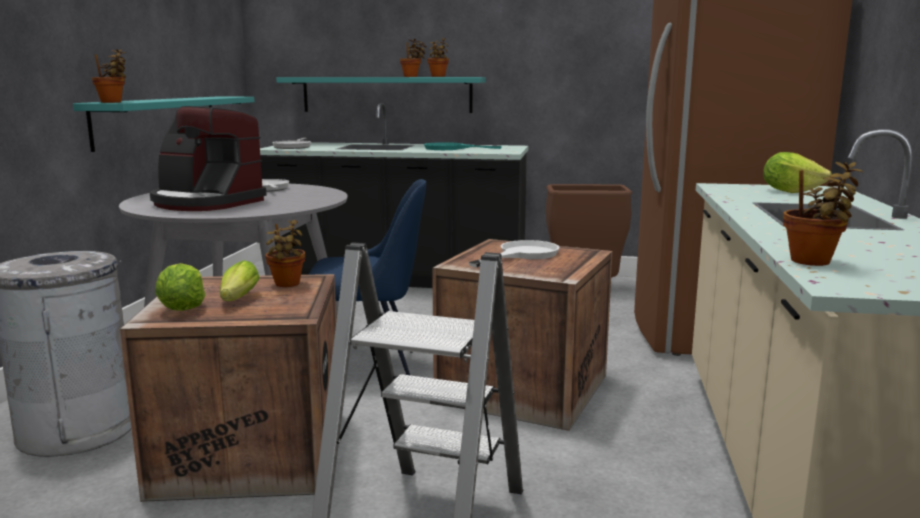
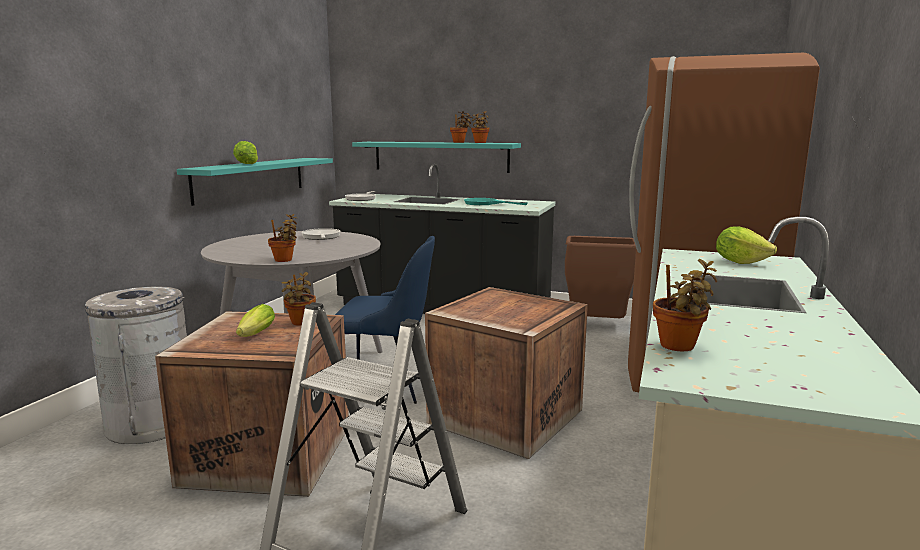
camera: 10 degrees right, 0 degrees up
potted plant [92,49,126,103] -> potted plant moved to [268,214,297,262]
coffee machine [150,106,267,211] -> none
lettuce [155,263,205,311] -> lettuce moved to [233,141,258,164]
white frying pan [468,240,560,267] -> none

